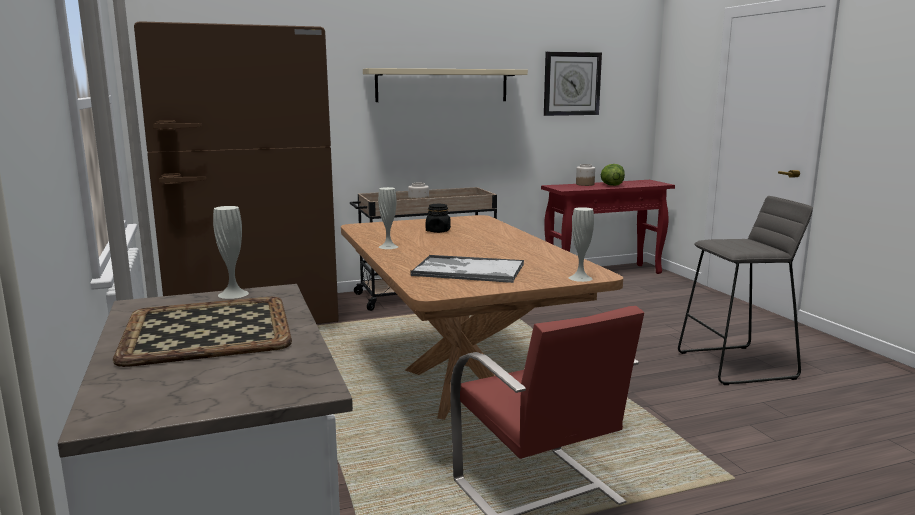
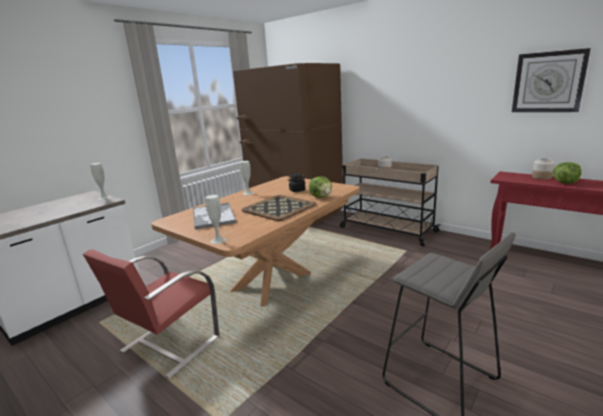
camera: 60 degrees right, 5 degrees up
tray [113,297,292,367] -> tray moved to [241,195,316,221]
beige shelf [363,68,528,102] -> none
none -> lettuce [309,176,332,198]

